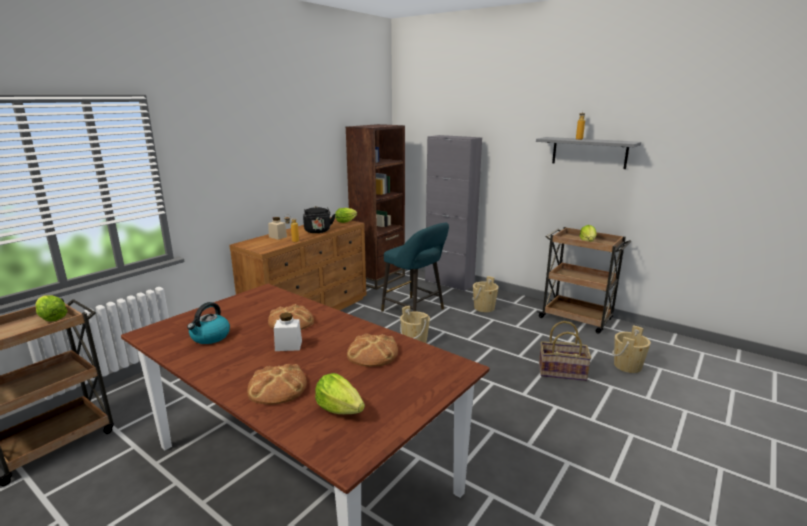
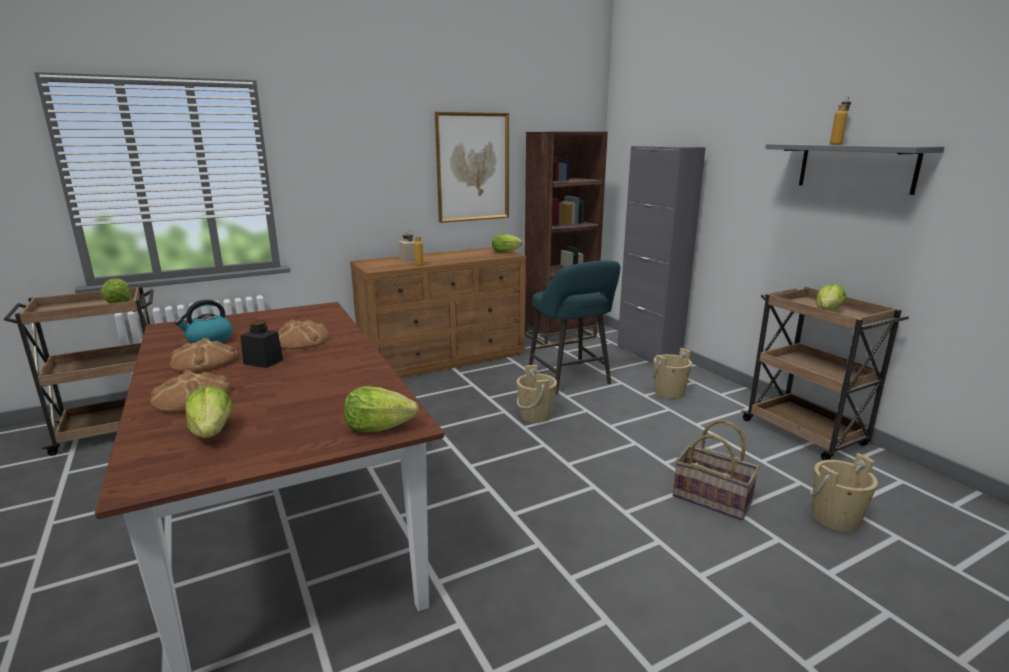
camera: 25 degrees right, 0 degrees up
white jar [274,313,302,351] -> black jar [240,321,283,368]
black kettle [303,206,335,233] -> none
bread [347,334,398,367] -> bread moved to [170,338,238,373]
none -> lettuce [344,386,418,432]
none -> picture [435,112,509,223]

